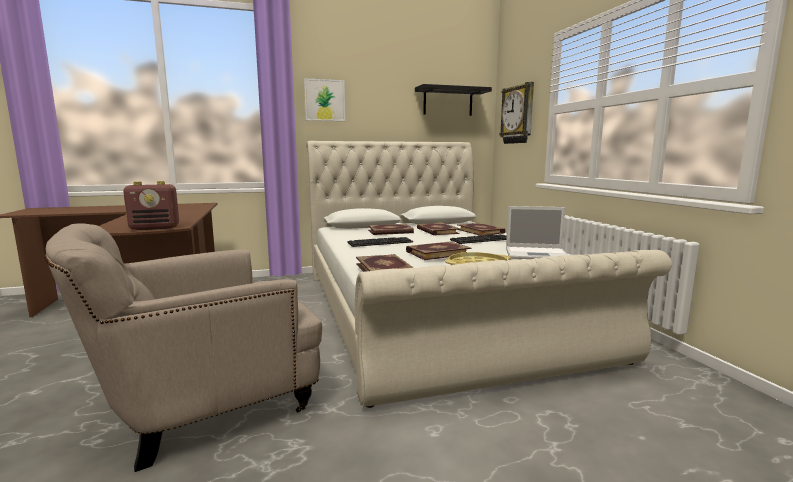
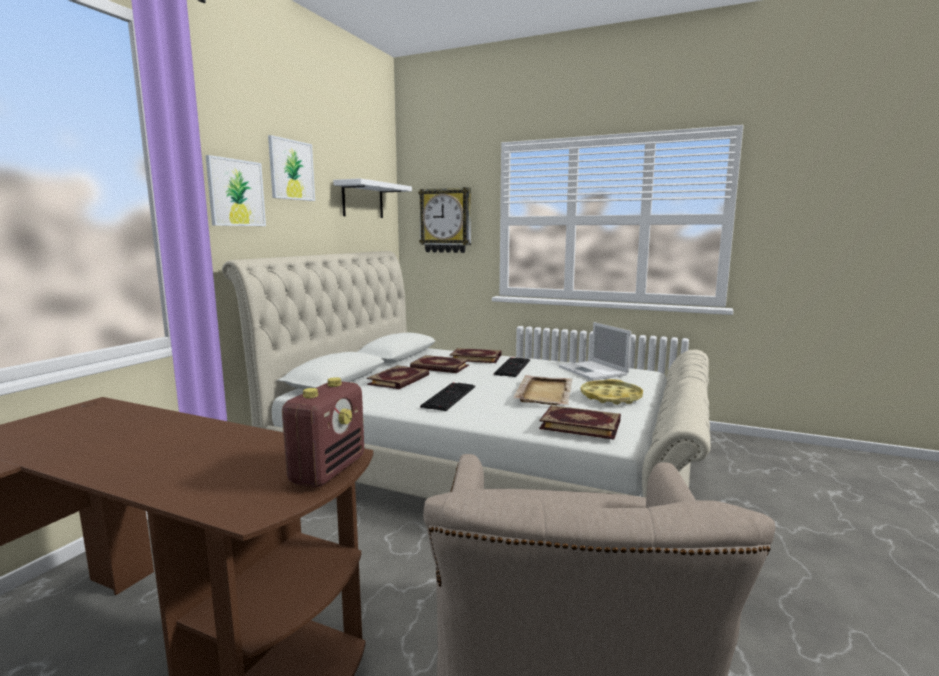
camera: 50 degrees left, 0 degrees up
book [406,241,472,260] -> beige tray [514,375,573,405]
black shelf [415,84,492,116] -> white shelf [333,178,412,218]
laptop [506,206,568,259] -> laptop turned 105 degrees clockwise [559,322,631,380]
none -> picture [268,135,315,201]

